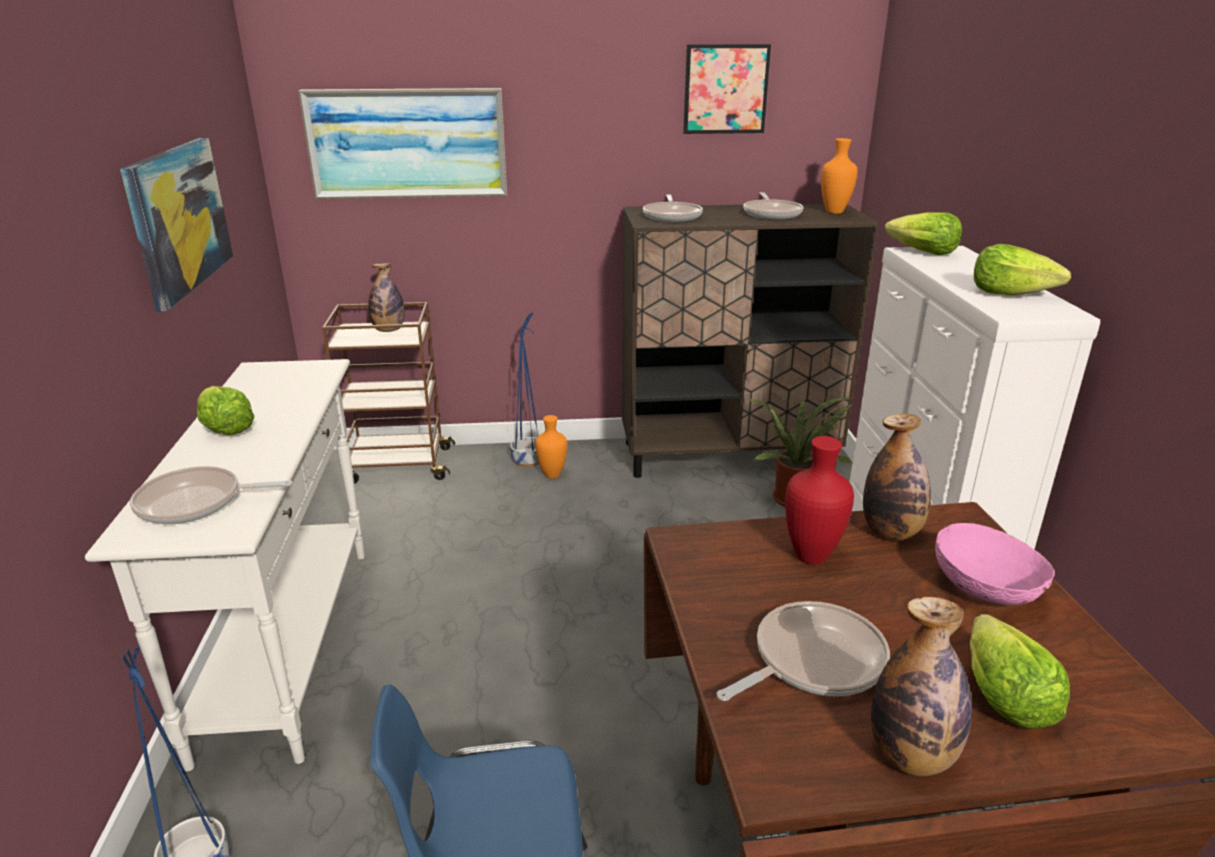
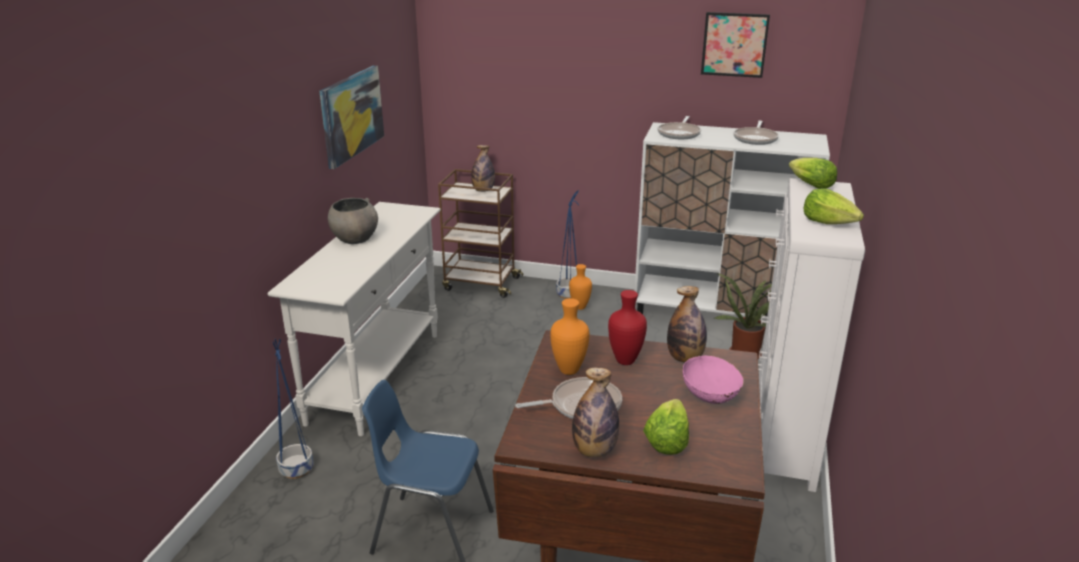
camera: 20 degrees right, 0 degrees up
frying pan [130,466,292,524] -> none
lettuce [197,386,255,435] -> grey bowl [328,198,378,244]
picture [298,88,507,199] -> none
brown cabinet [622,203,879,478] -> white cabinet [634,122,830,319]
orange vase [821,138,858,214] -> orange vase moved to [550,298,589,375]

